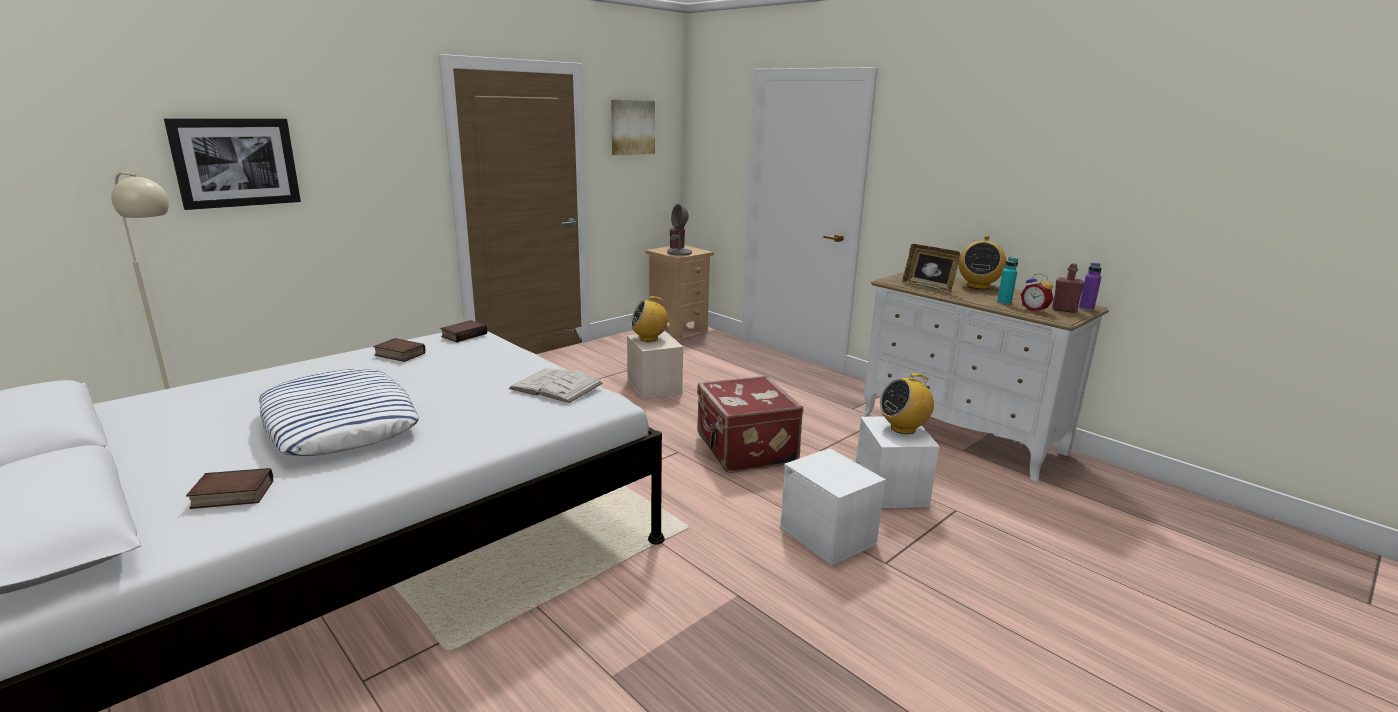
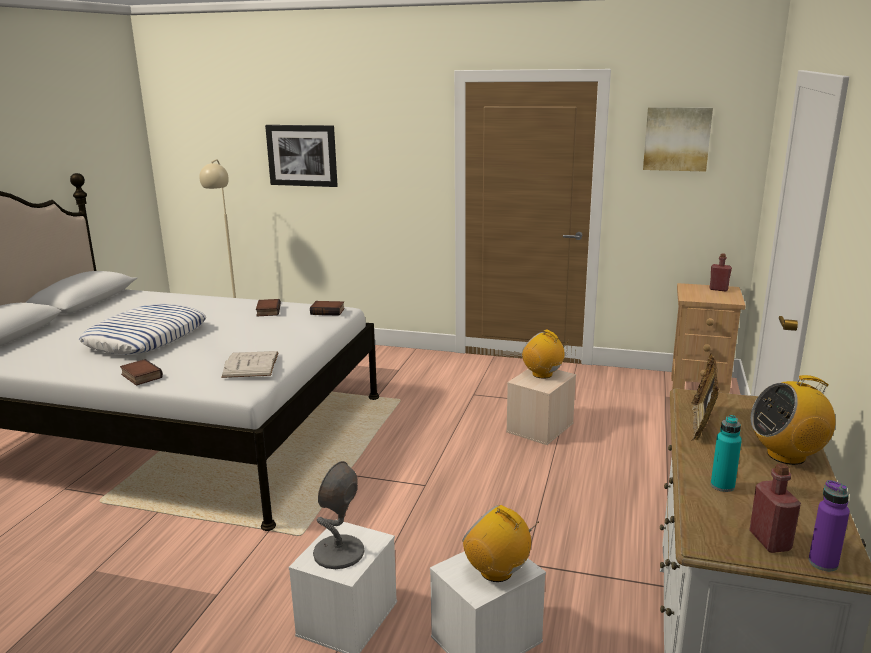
camera: 60 degrees right, 0 degrees up
book [186,468,273,509] -> book moved to [120,359,163,386]
grey table lamp [667,204,692,256] -> grey table lamp moved to [313,461,365,569]
red suitcase [697,376,803,473] -> none
alarm clock [1021,273,1053,313] -> none

